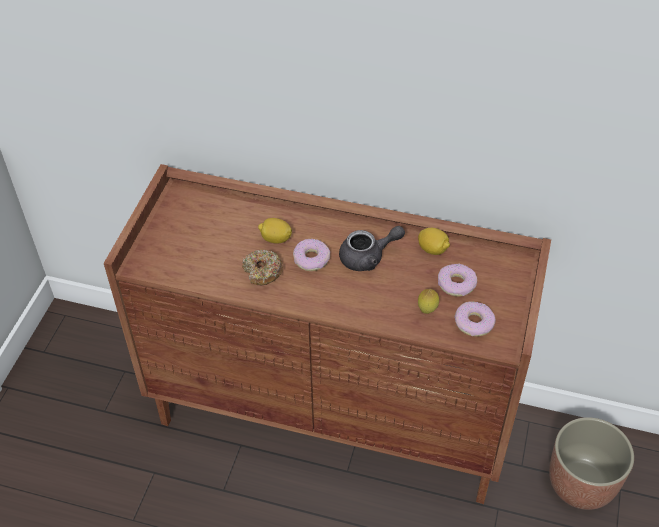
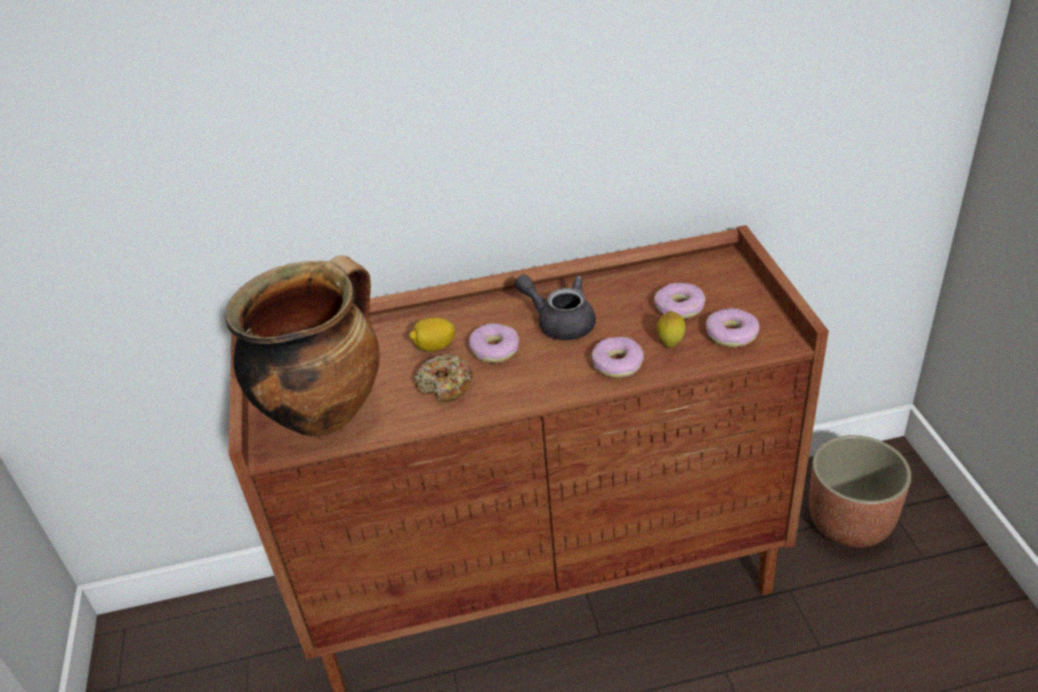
camera: 25 degrees left, 10 degrees down
grey teapot [339,226,405,271] -> grey teapot turned 105 degrees counterclockwise [514,274,596,340]
lemon [418,228,450,255] -> none
none -> cooking pot [226,255,380,437]
none -> donut [591,337,644,378]

